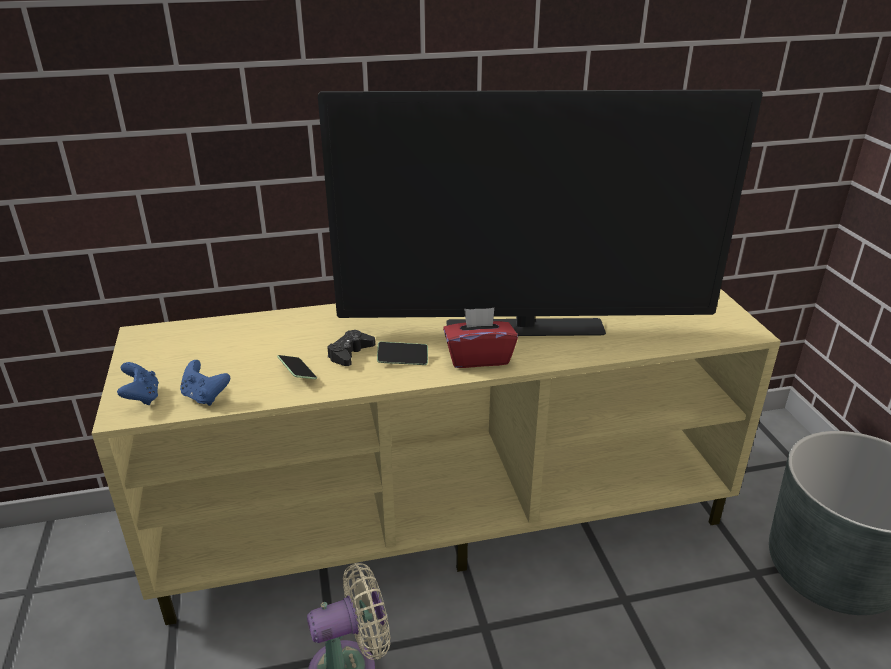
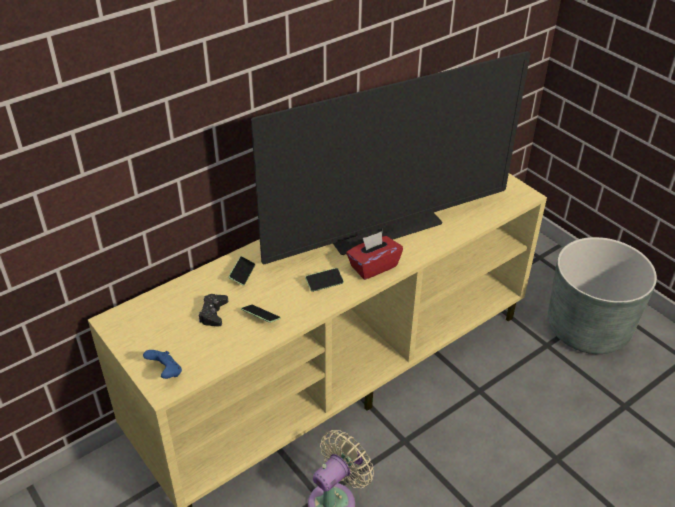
camera: 25 degrees left, 10 degrees up
blue game controller [180,360,230,406] -> none
black game controller [327,330,375,366] -> black game controller moved to [199,294,228,327]
none -> phone [229,256,255,285]

